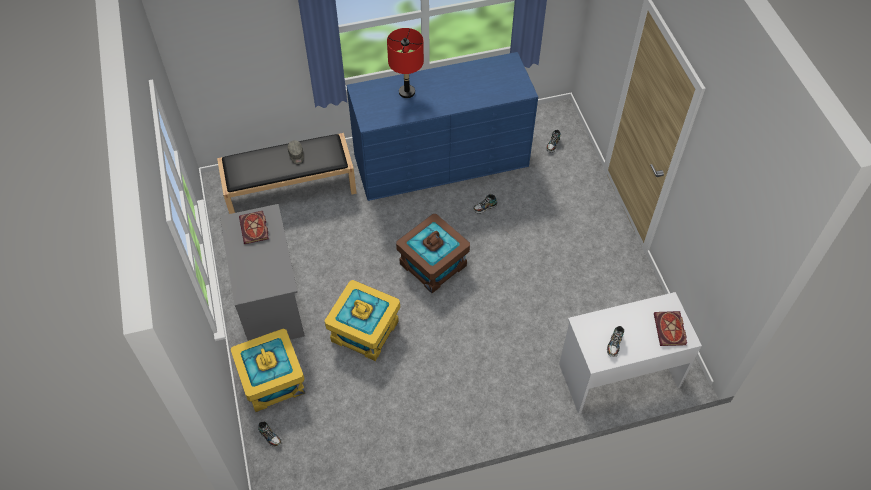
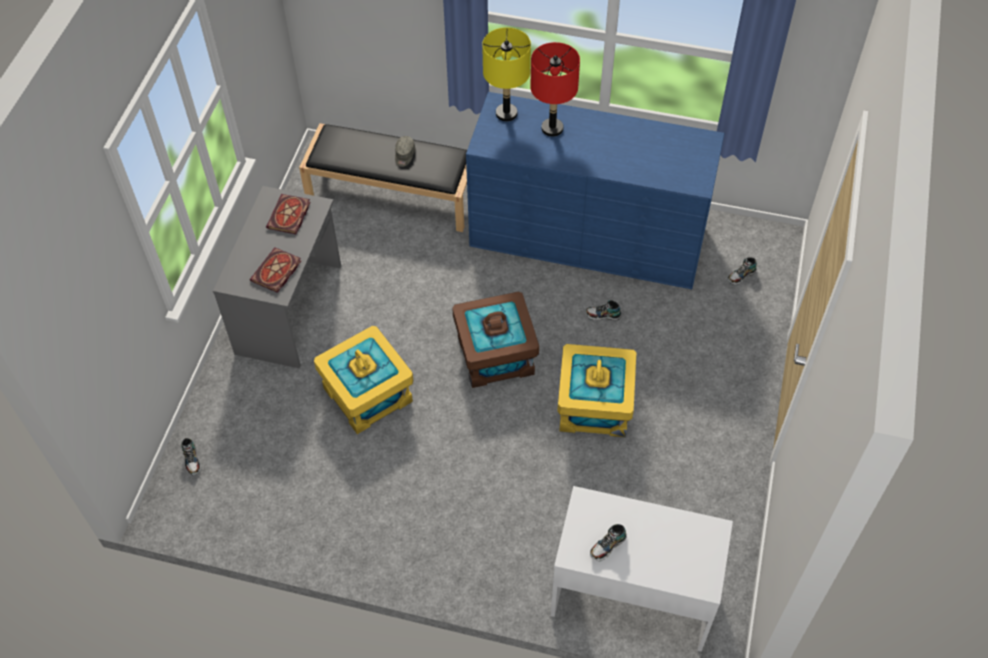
camera: 30 degrees right, 0 degrees up
yellow storage box [231,328,305,412] -> yellow storage box moved to [557,344,636,437]
book [654,311,687,346] -> book moved to [250,247,301,293]
none -> yellow table lamp [482,27,531,121]

